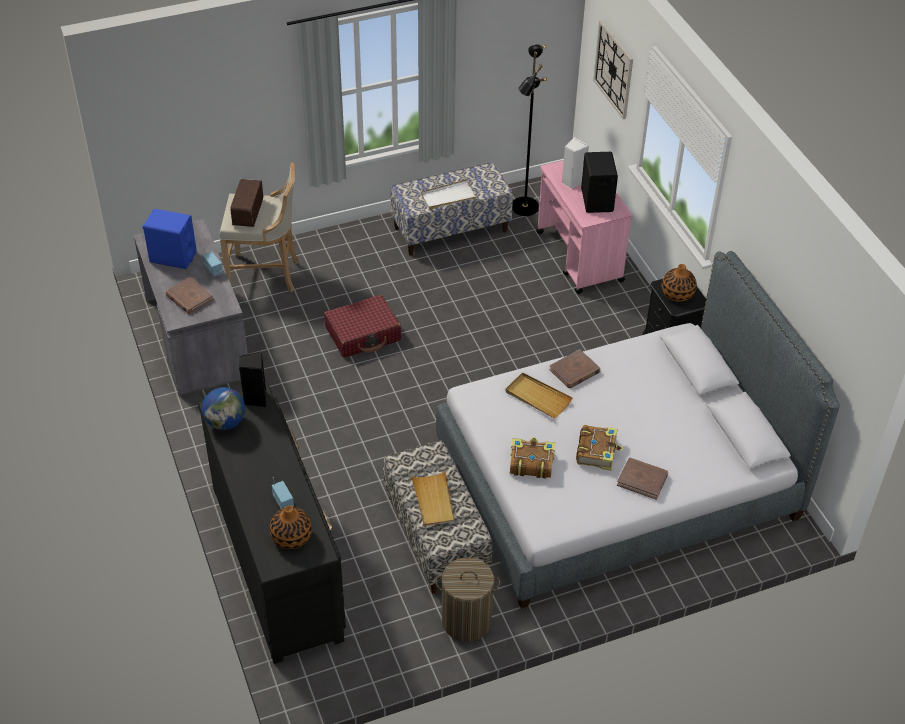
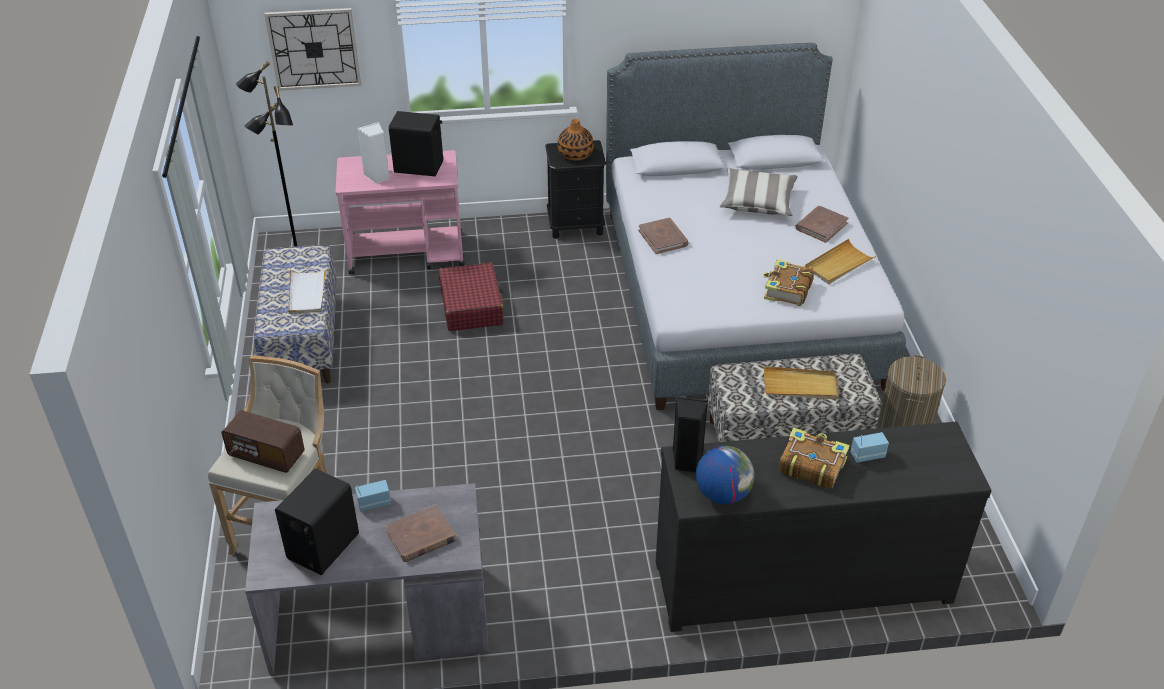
camera: 75 degrees left, 5 degrees down
blue speaker [142,209,197,269] -> black speaker [275,469,359,575]
vase [269,505,312,549] -> none
red suitcase [324,295,401,358] -> red suitcase moved to [439,262,504,331]
beige tray [505,372,573,418] -> beige tray moved to [805,239,876,284]
book [576,425,623,470] -> book moved to [779,428,850,488]
none -> pillow [719,168,798,216]

